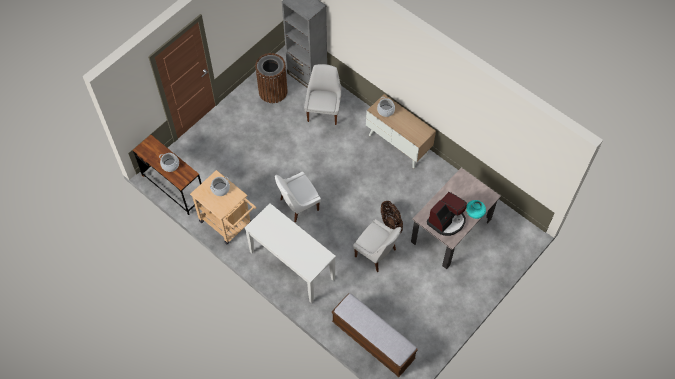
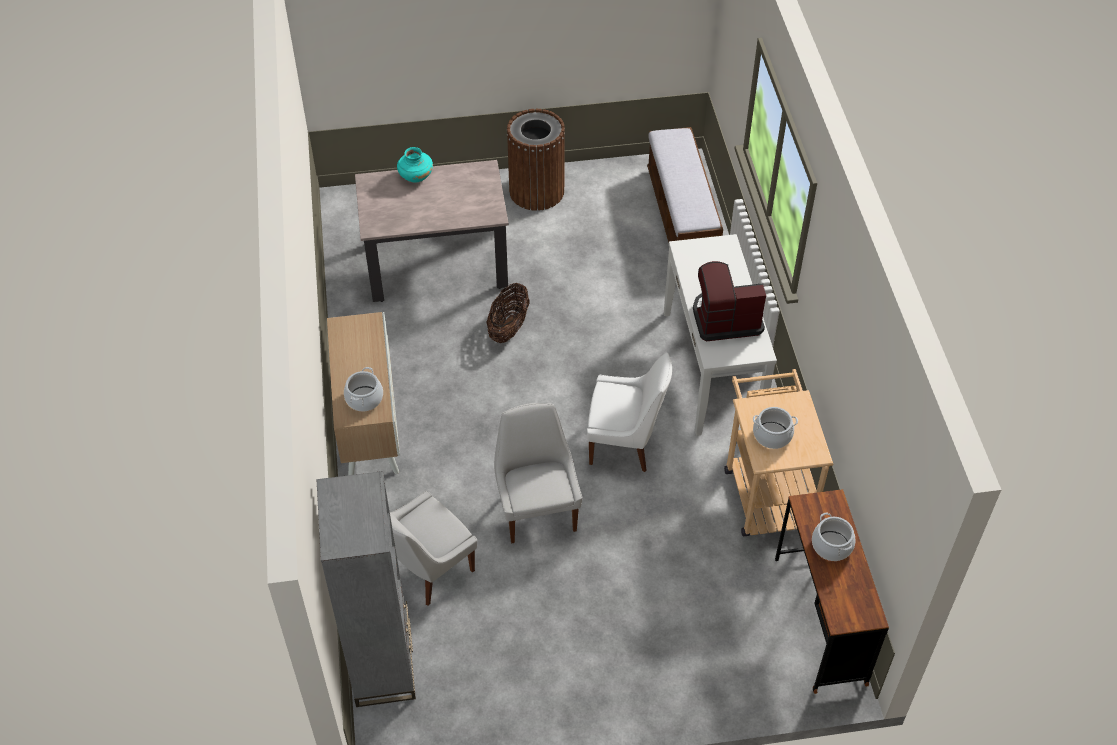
camera: 140 degrees left, 10 degrees down
brown trash can [255,53,288,103] -> brown trash can moved to [507,109,565,211]
white chair [353,219,401,272] -> white chair moved to [494,403,582,543]
coffee machine [427,192,467,236] -> coffee machine moved to [693,261,766,342]

